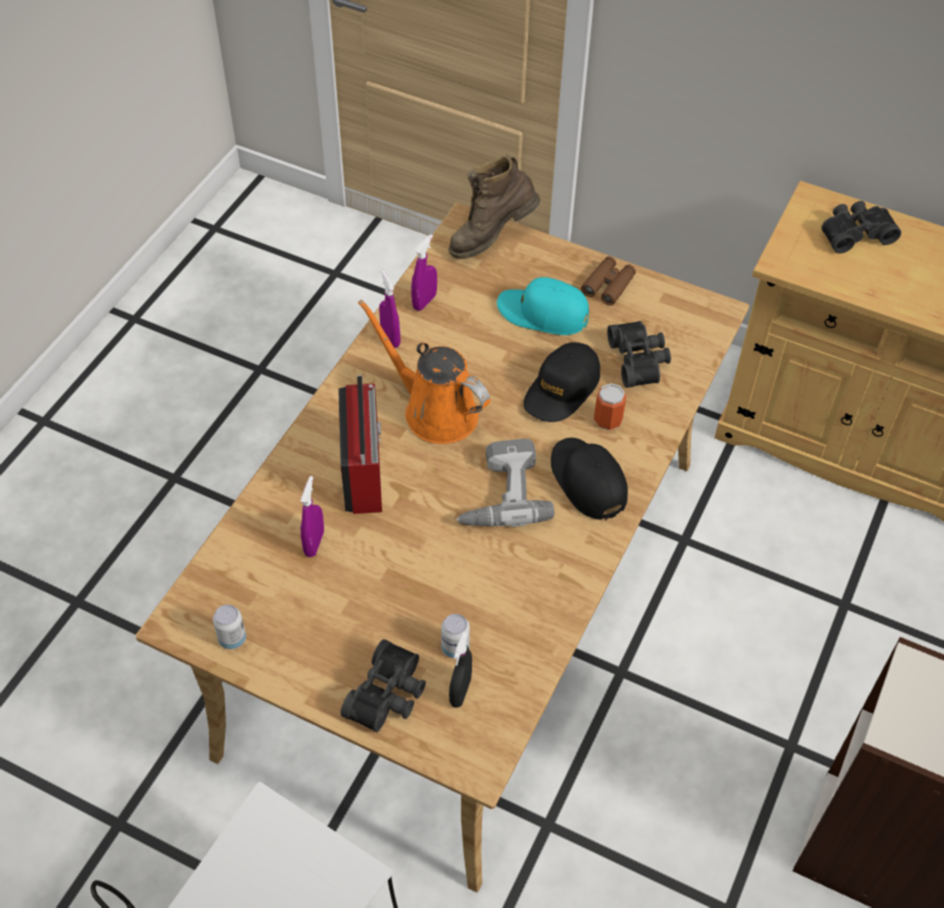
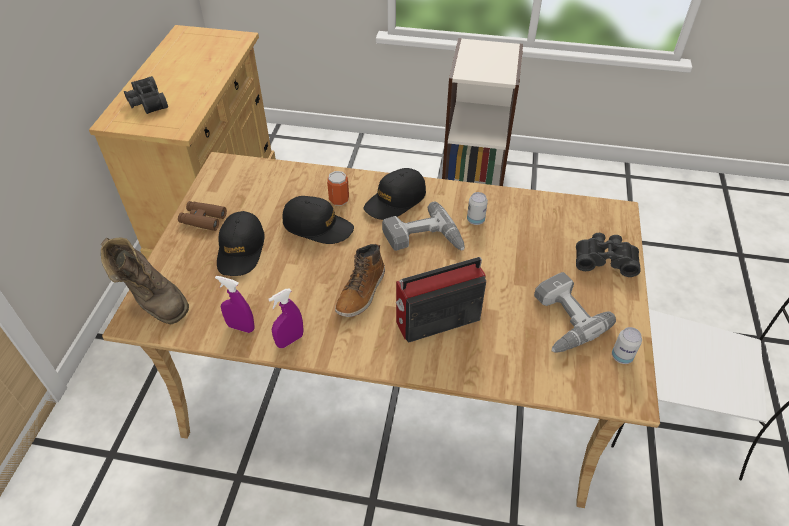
camera: 105 degrees left, 5 degrees down
purple spray bottle [300,476,324,557] -> none
orange watering can [358,299,490,444] -> boot [335,244,385,317]
can [441,614,470,659] -> can moved to [467,192,488,225]
black spray bottle [449,632,472,708] -> none
turquoise cap [497,277,589,335] -> black cap [217,211,265,276]
black binoculars [607,321,671,388] -> none
none -> power drill [534,272,616,353]

